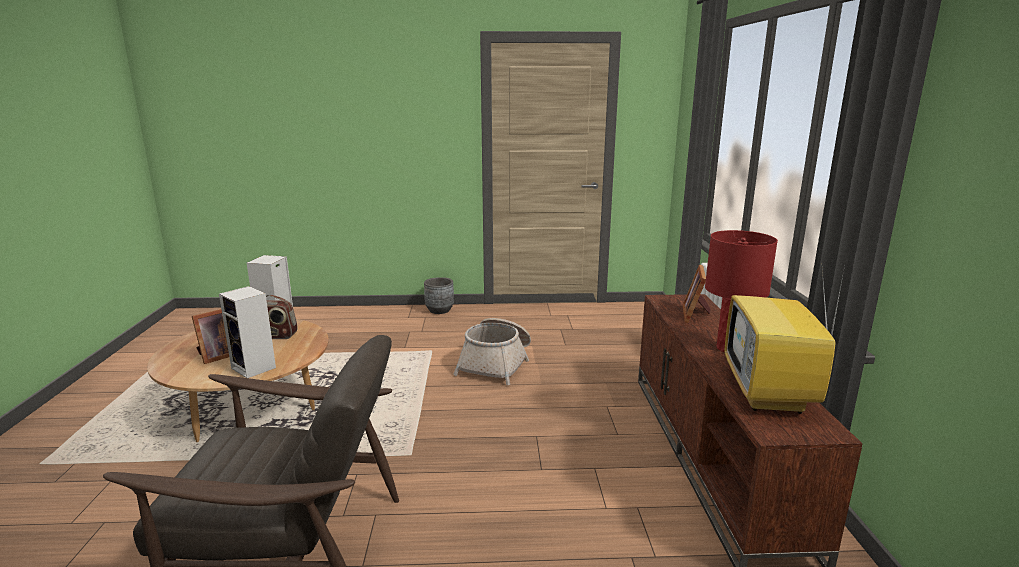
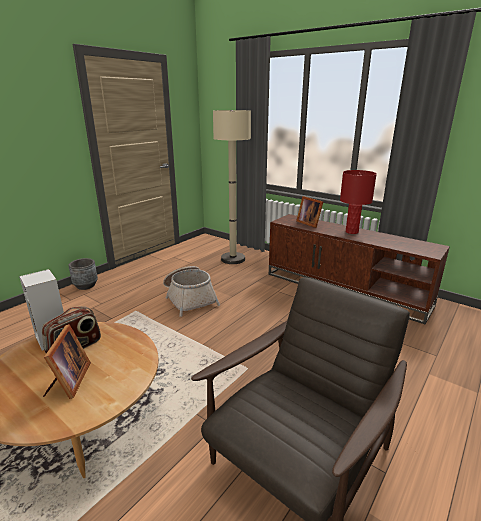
camera: 50 degrees left, 5 degrees up
speaker [219,286,276,378] -> none
television [724,266,845,414] -> none
none -> beige floor lamp [213,110,251,264]

